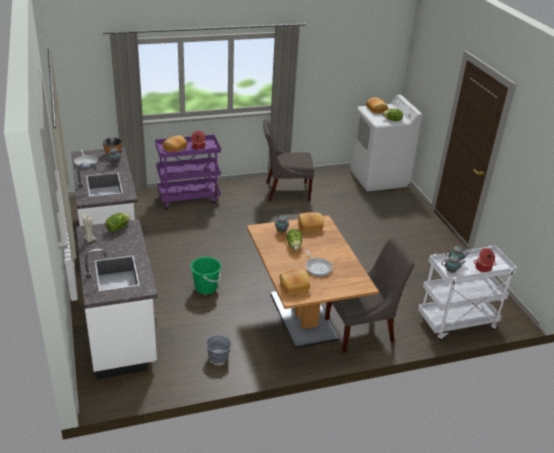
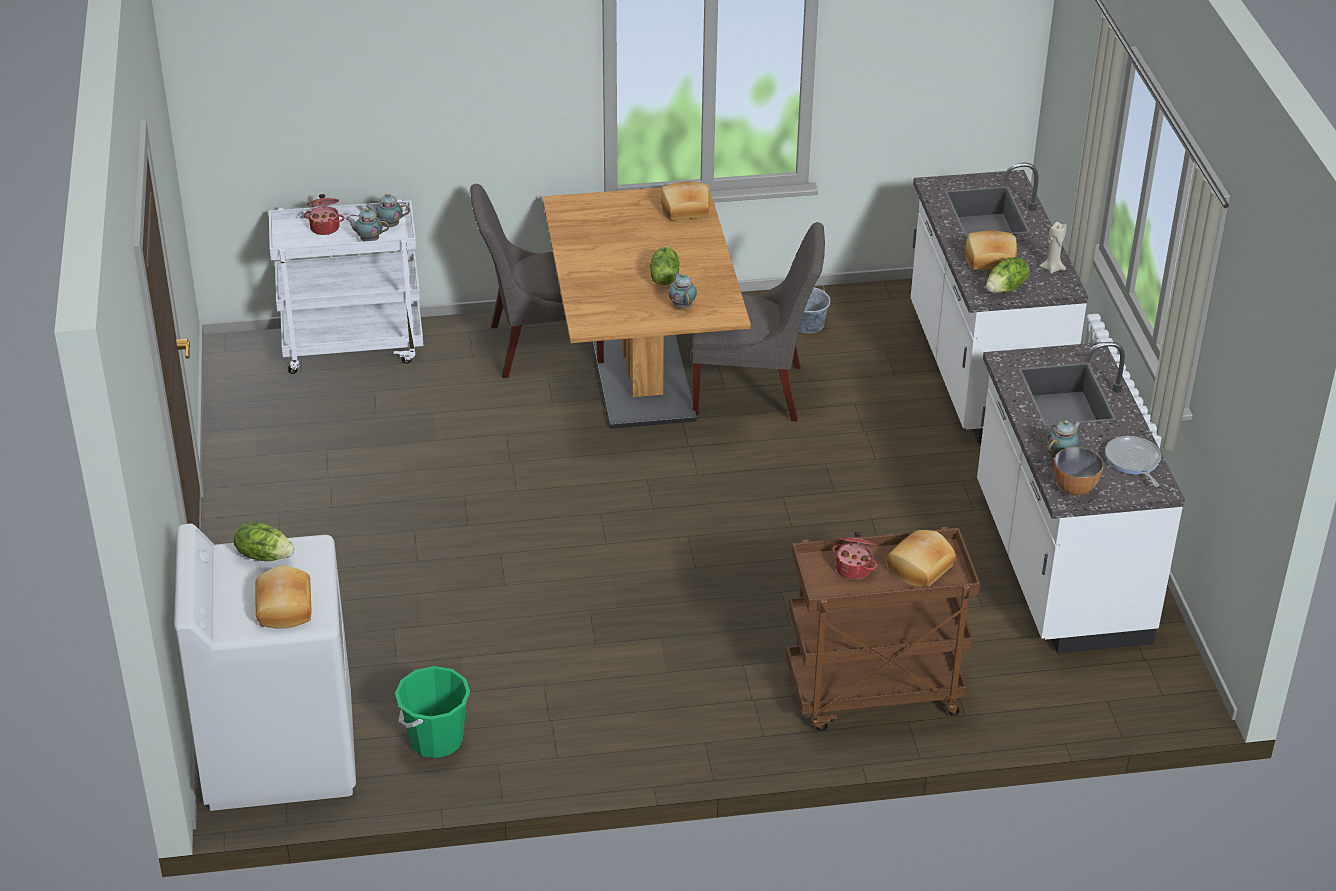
camera: 170 degrees left, 5 degrees up
purple cart [155,134,221,210] -> brown cart [786,527,980,731]
green bucket [190,257,221,294] -> green bucket moved to [395,666,470,758]
grey chair [263,119,314,201] -> grey chair moved to [691,222,825,421]
bread [298,212,323,232] -> bread moved to [966,231,1017,270]
frying pan [306,250,332,276] -> none

